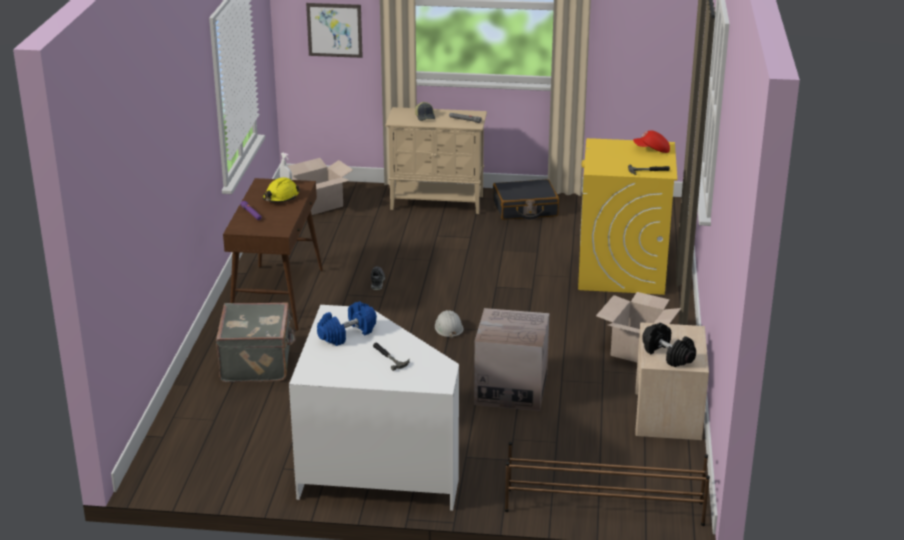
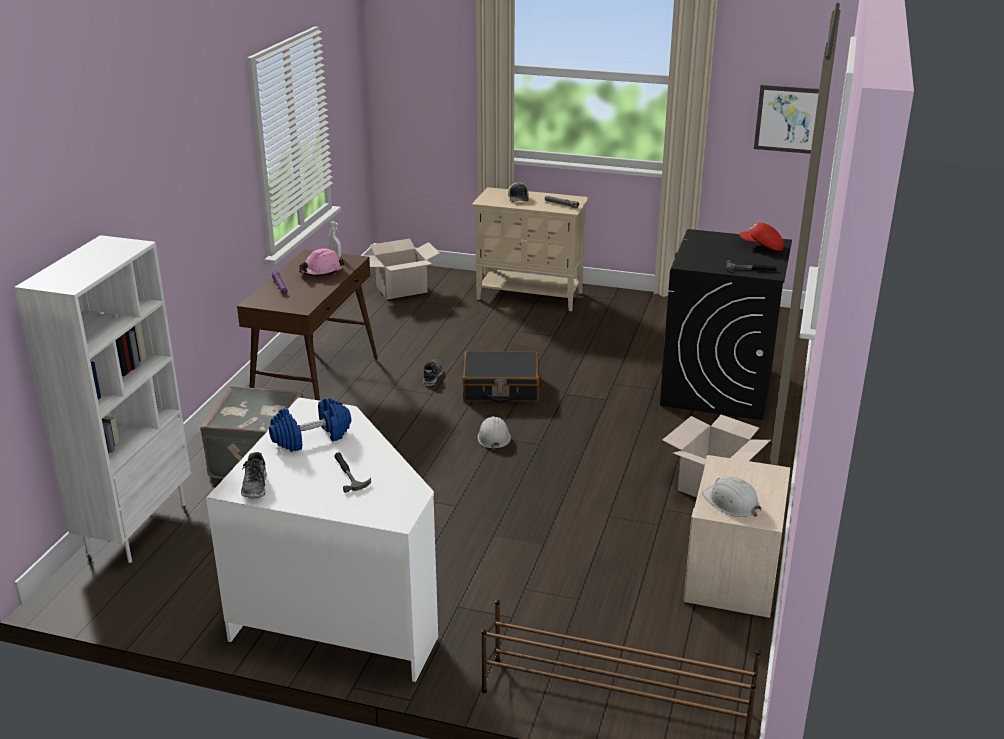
camera: 10 degrees right, 0 degrees up
yellow hard hat [263,177,300,202] -> pink hard hat [299,248,344,276]
picture [306,3,363,58] -> picture moved to [754,85,819,154]
cardboard box [474,308,549,411] -> none
black suitcase [493,179,559,220] -> black suitcase moved to [463,351,539,403]
yellow washing machine [578,138,677,295] -> black washing machine [660,229,792,420]
black dumbbell [642,323,696,367] -> white hard hat [702,476,761,517]
none -> white bookcase [14,235,191,563]
none -> shoe [241,452,267,499]

